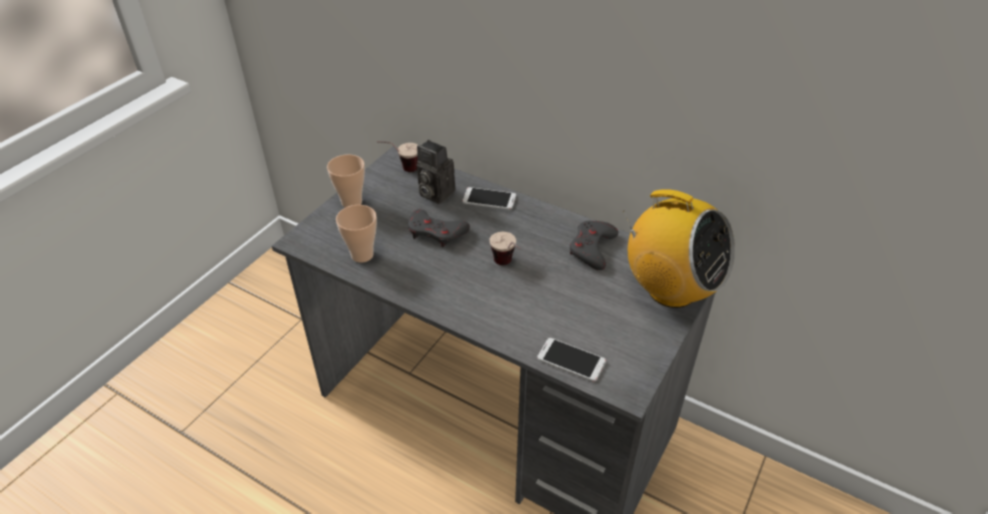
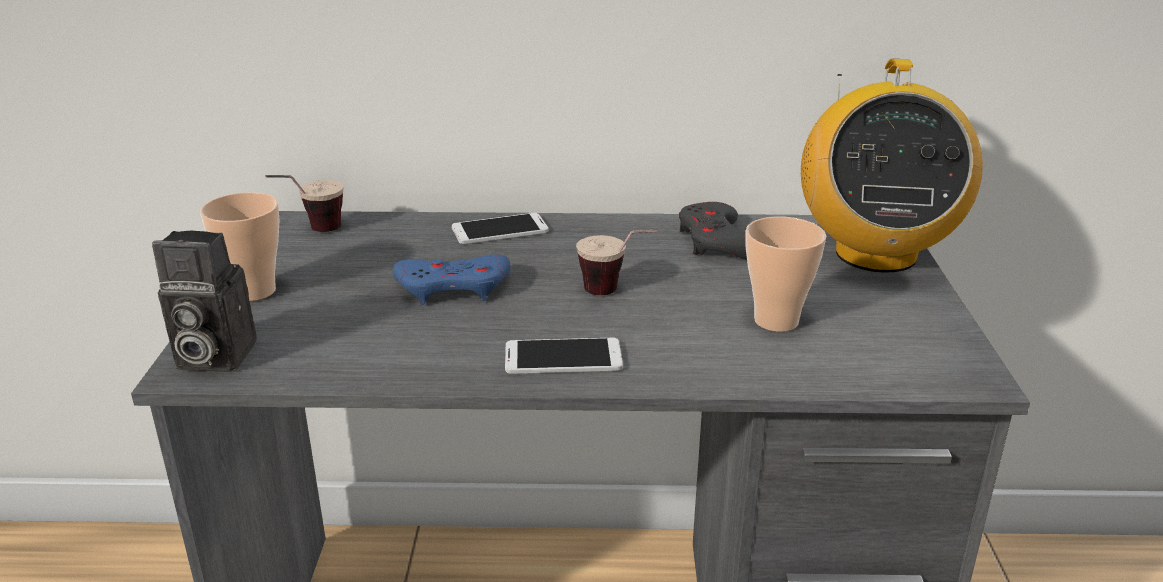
camera: 30 degrees left, 15 degrees down
cup [336,205,377,263] -> cup moved to [746,217,826,332]
grey game controller [408,209,470,247] -> blue game controller [393,254,510,305]
camera [417,140,455,204] -> camera moved to [152,231,257,372]
phone [537,338,606,382] -> phone moved to [505,338,623,374]
radio [622,189,735,308] -> radio turned 90 degrees clockwise [801,59,983,273]

